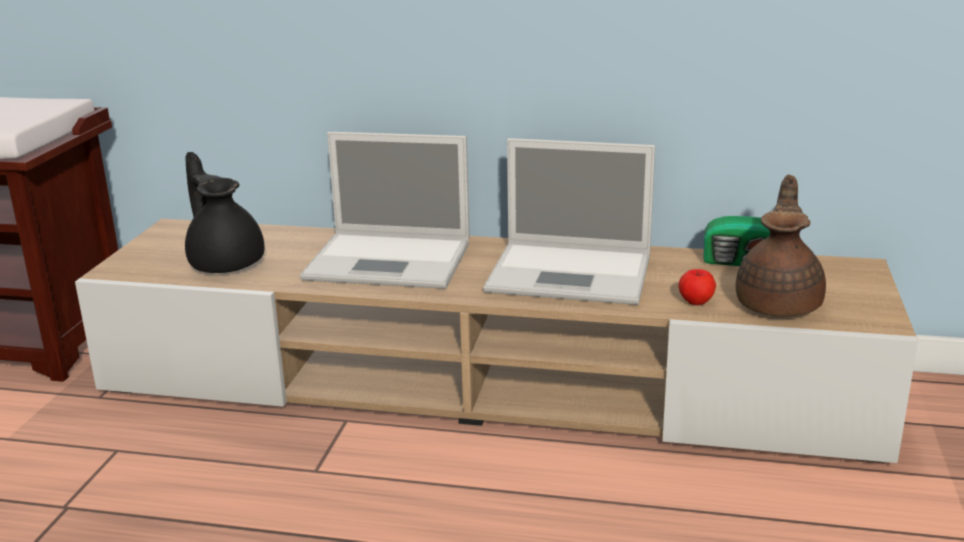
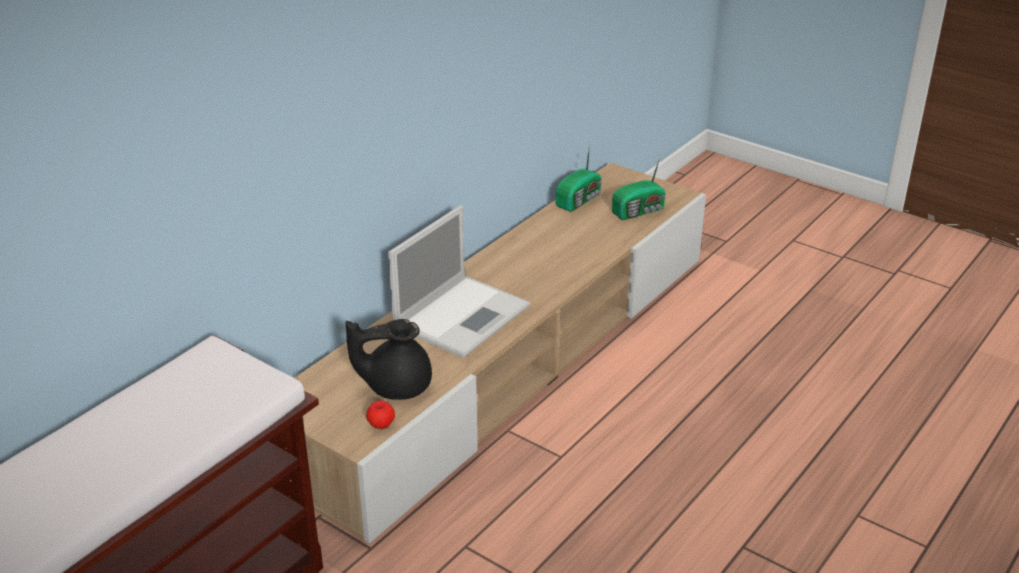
camera: 65 degrees left, 10 degrees up
laptop [483,138,655,305] -> none
apple [678,269,716,305] -> apple moved to [366,401,395,429]
brown teapot [736,175,826,316] -> radio [612,155,666,220]

